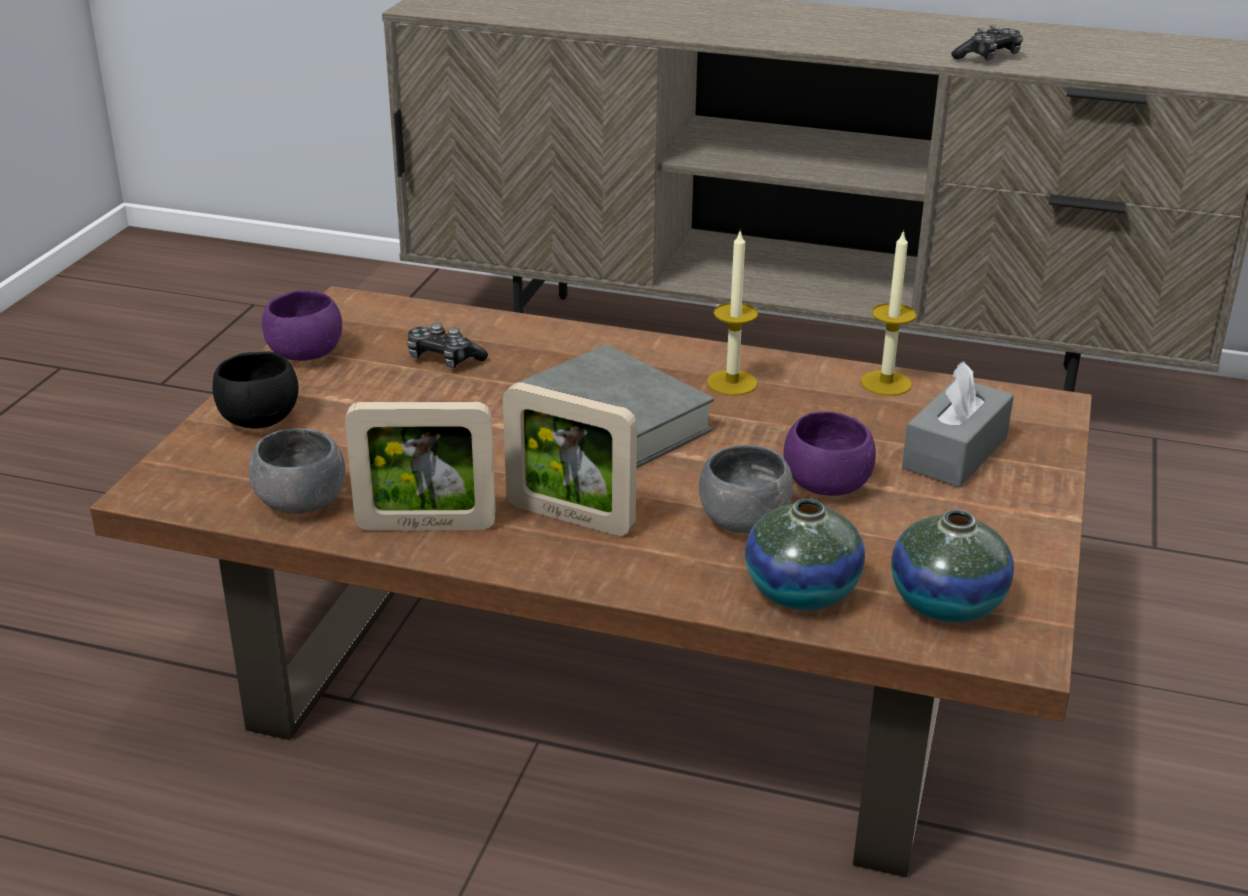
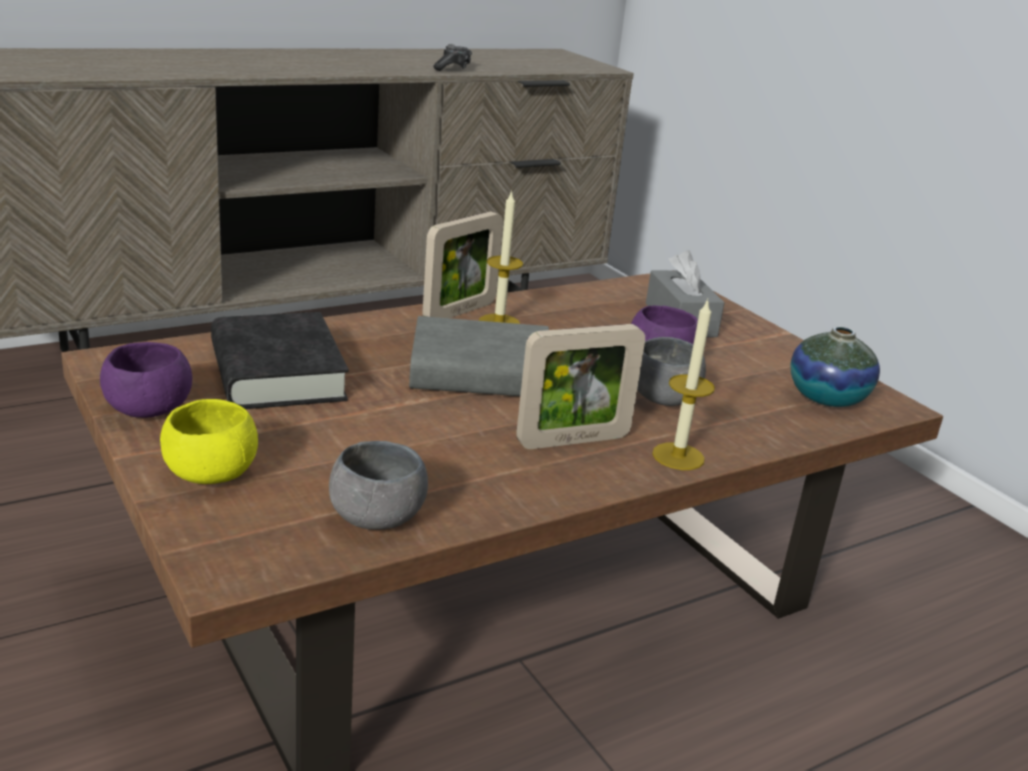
camera: 50 degrees left, 5 degrees down
black bowl [213,351,299,429] -> yellow bowl [160,399,258,484]
picture frame [345,402,496,531] -> picture frame moved to [422,212,503,318]
game controller [407,323,488,368] -> black book [211,312,349,409]
vase [745,499,865,610] -> none
candle [861,229,917,396] -> candle moved to [652,299,715,470]

